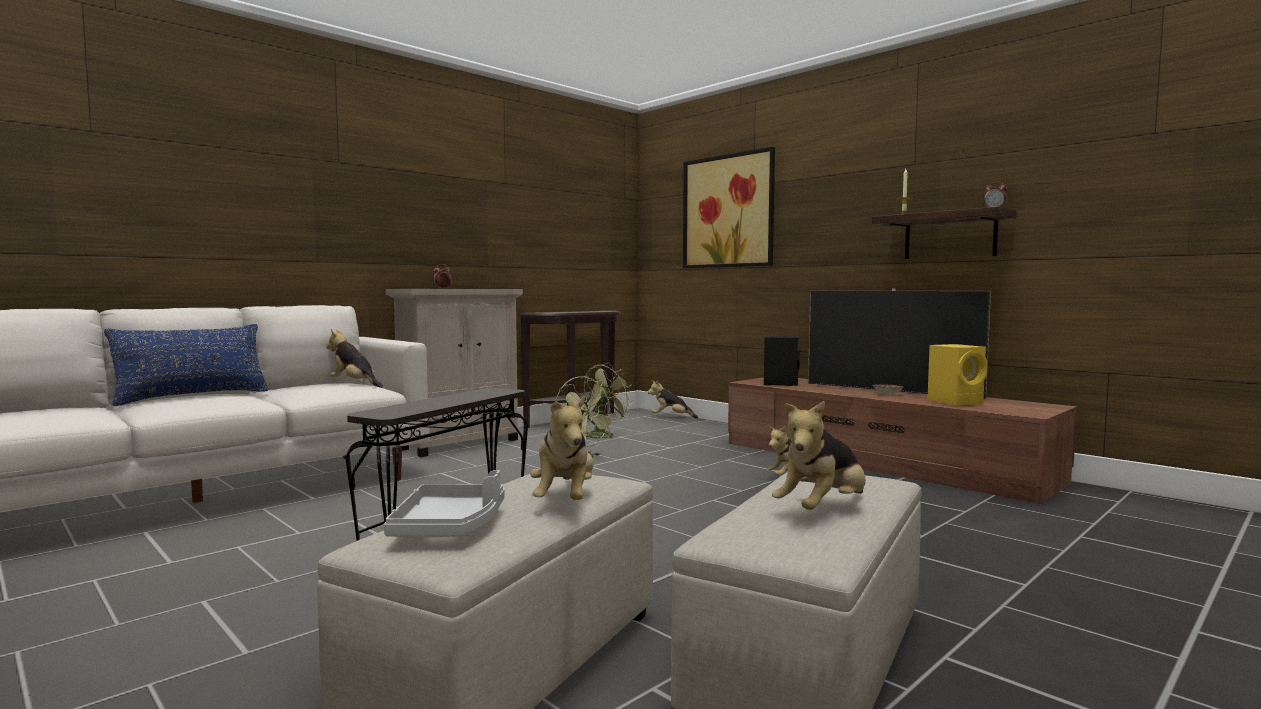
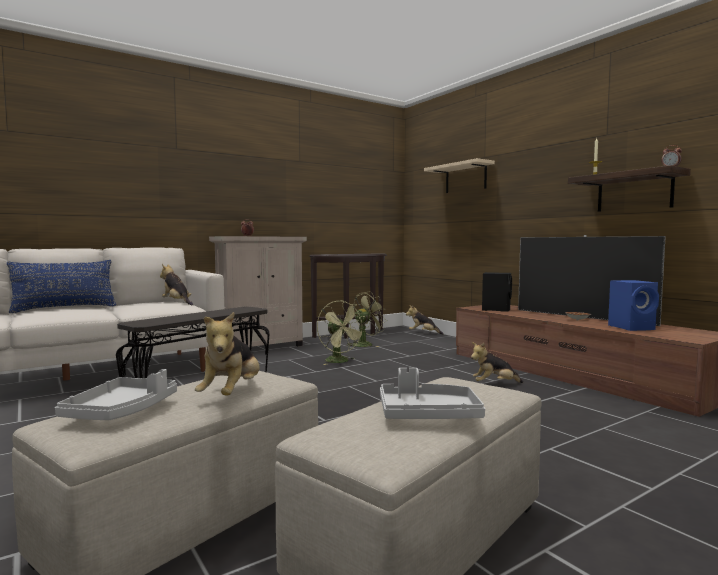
camera: 10 degrees right, 0 degrees up
picture [683,147,775,268] -> beige shelf [424,158,495,193]
plush toy [772,400,866,510] -> grey tray [380,368,485,419]
yellow speaker [927,344,988,406] -> blue speaker [608,280,659,331]

